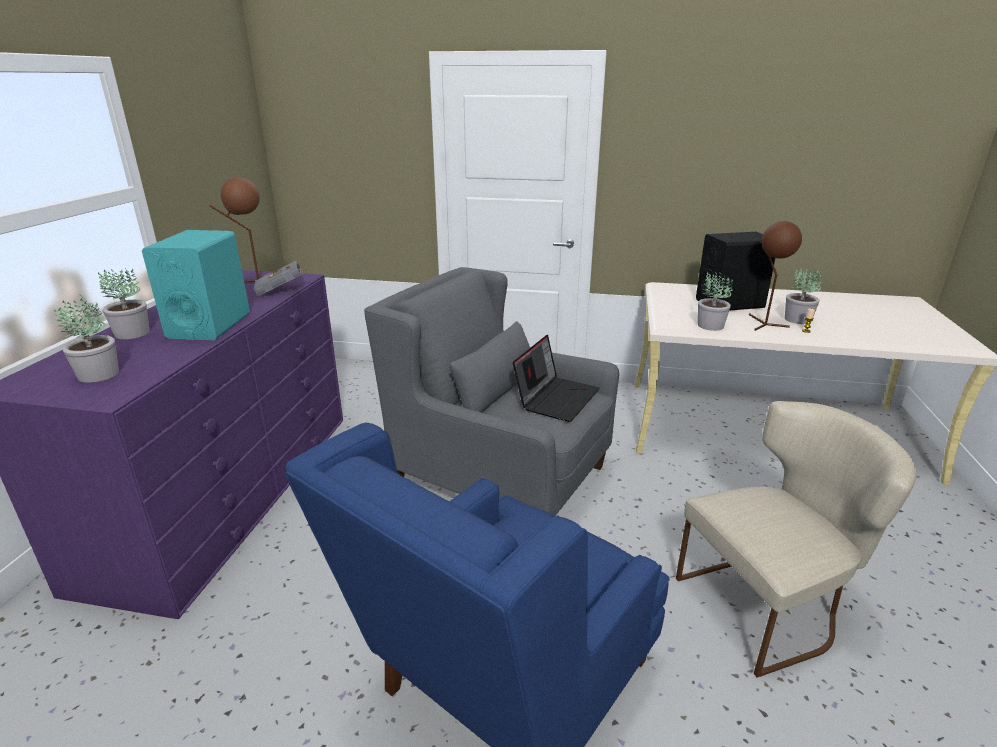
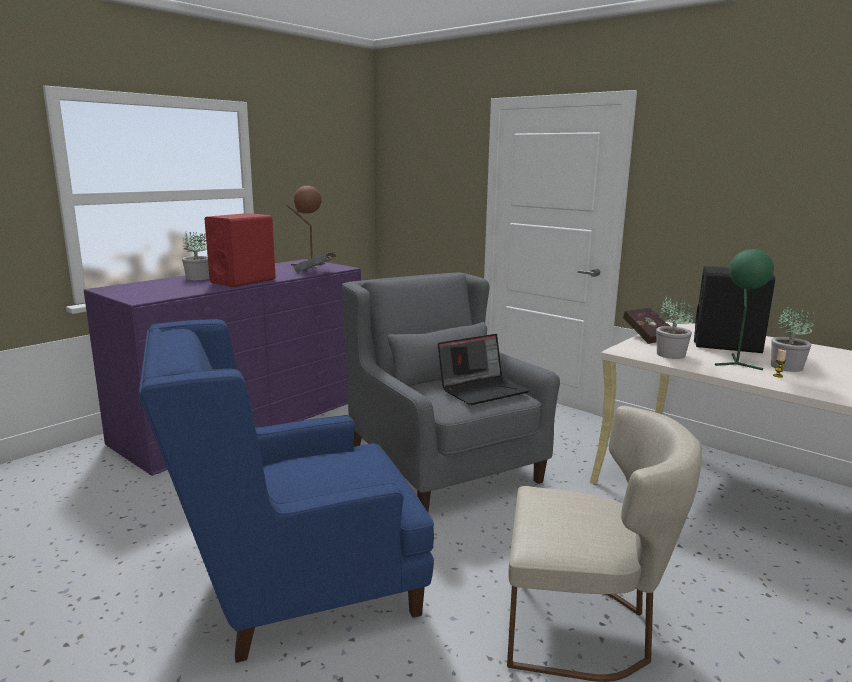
camera: 30 degrees right, 10 degrees down
potted plant [54,294,119,383] -> none
turquoise speaker [142,230,250,340] -> red speaker [205,213,276,287]
brown table lamp [749,221,802,331] -> green table lamp [715,249,774,370]
none -> red book [623,307,670,344]

